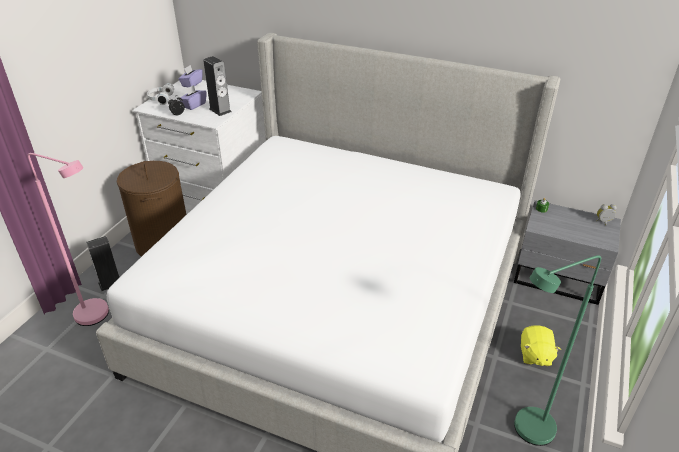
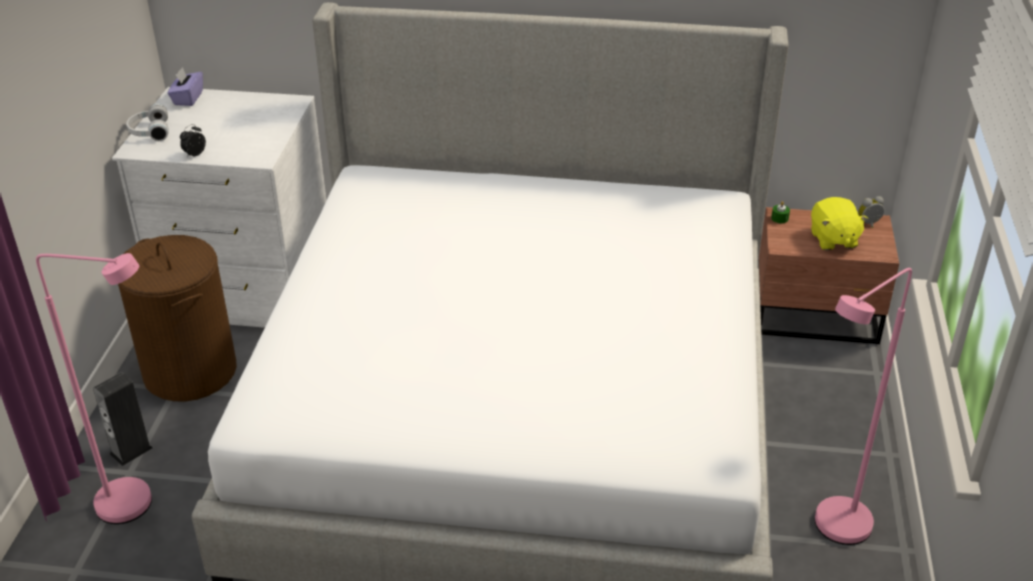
camera: 15 degrees left, 0 degrees up
purple tissue box [180,85,207,110] -> none
speaker [203,56,231,116] -> none
grey nightstand [514,200,621,305] -> brown nightstand [759,207,899,344]
green floor lamp [514,255,601,446] -> pink floor lamp [815,268,912,545]
yellow plush toy [521,325,561,366] -> yellow plush toy moved to [811,197,868,251]

